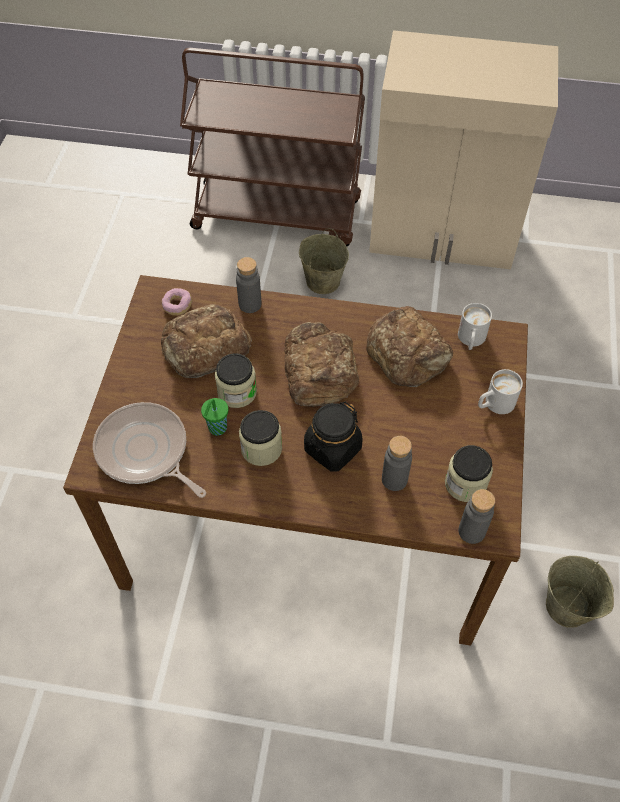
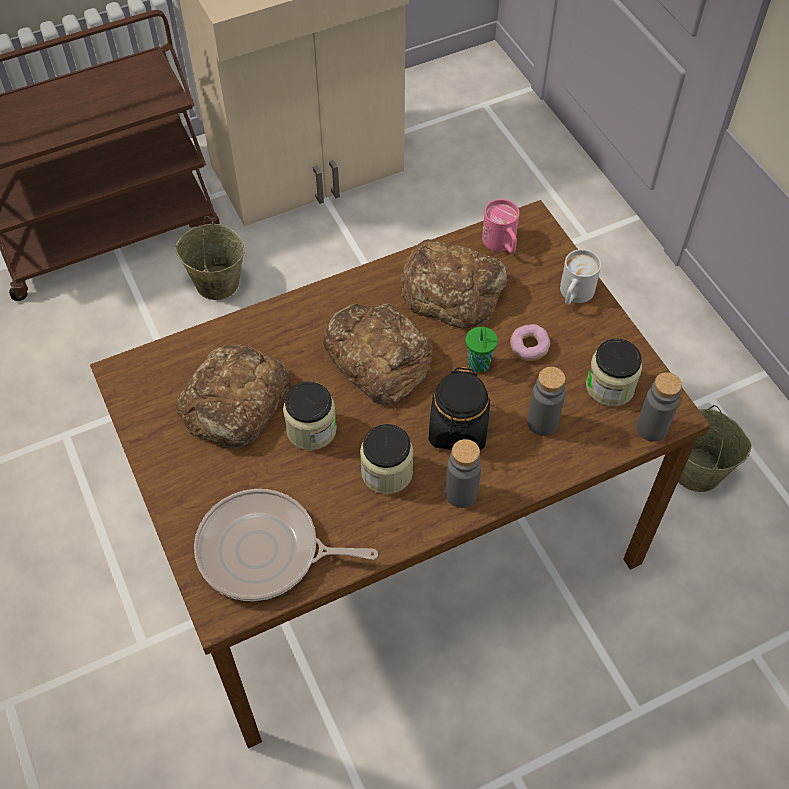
camera: 35 degrees left, 0 degrees up
donut [162,288,192,315] -> donut moved to [510,324,550,361]
green cup [201,398,228,436] -> green cup moved to [465,326,498,373]
grey bottle [236,257,262,313] -> grey bottle moved to [445,439,481,508]
white mug [458,303,492,350] -> pink mug [482,199,519,254]

